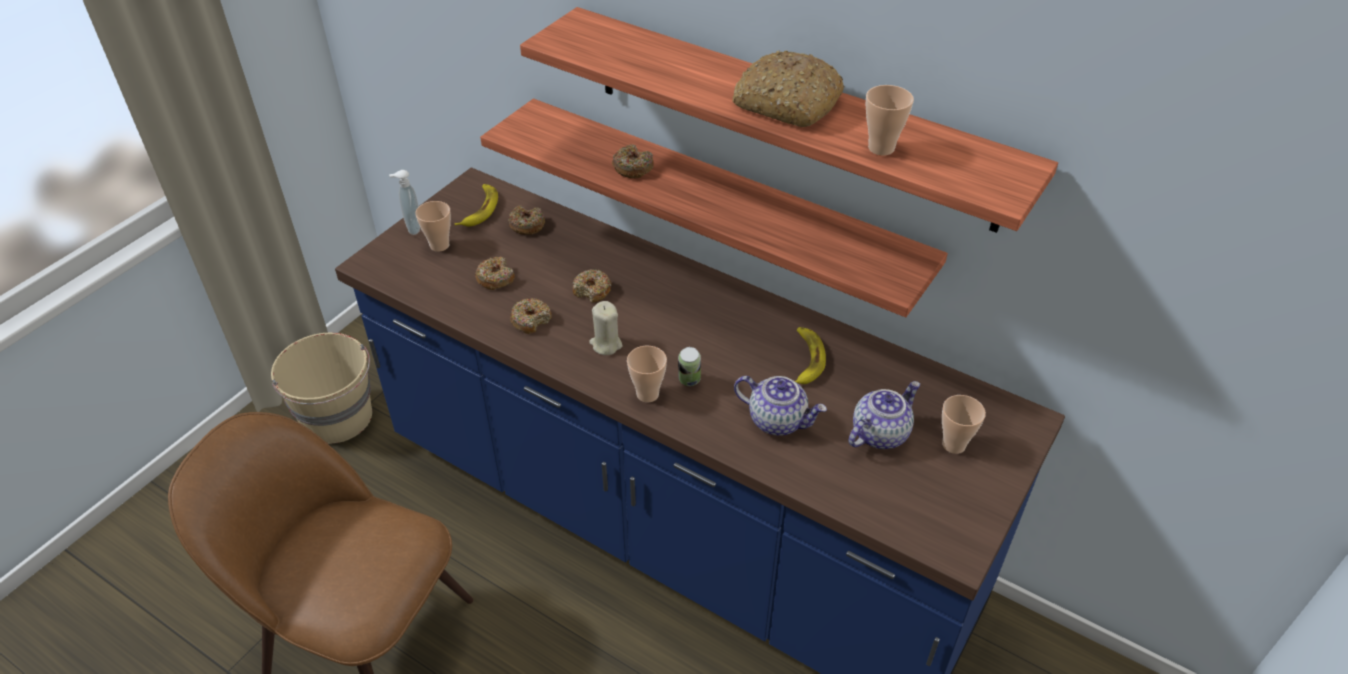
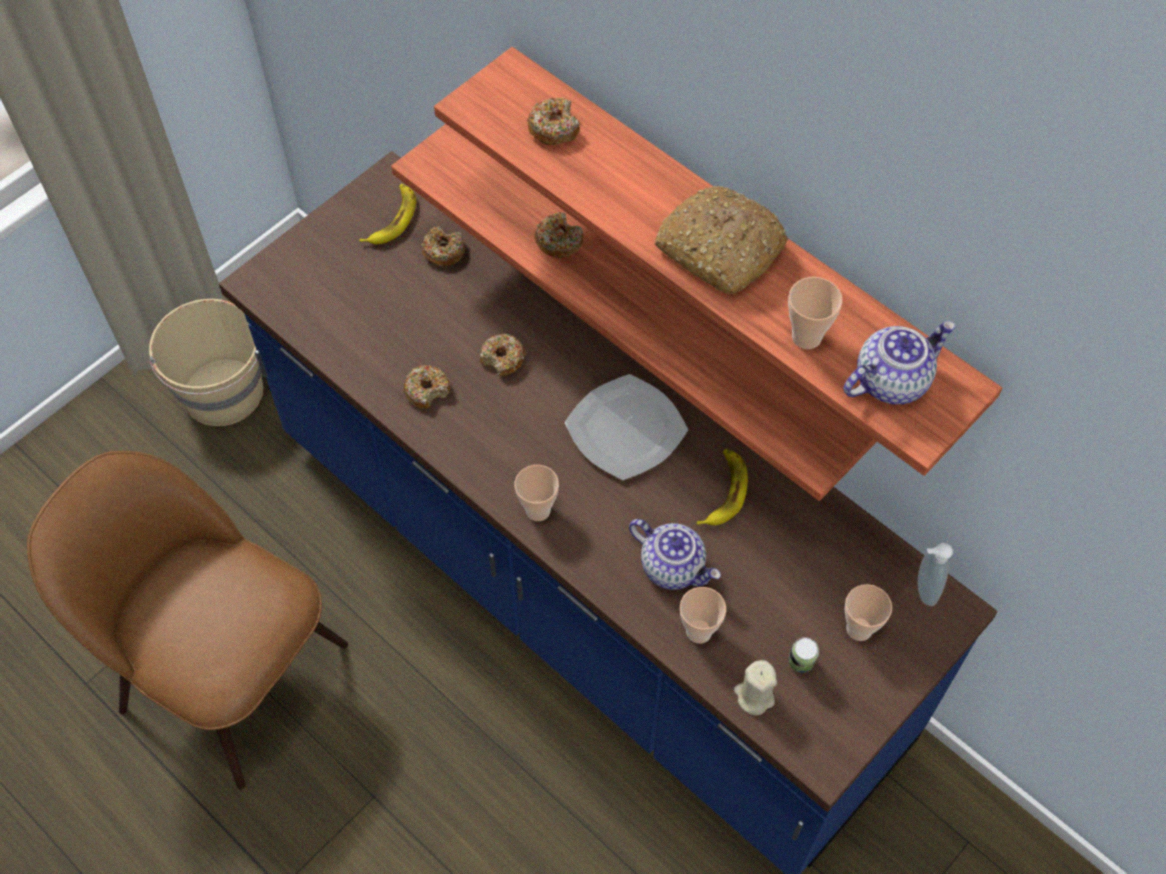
camera: 10 degrees right, 15 degrees up
soap dispenser [389,170,420,235] -> soap dispenser moved to [917,543,953,606]
cup [415,201,451,252] -> cup moved to [680,587,726,644]
donut [475,256,515,290] -> donut moved to [527,98,580,145]
beige candle [589,301,622,355] -> beige candle moved to [734,660,777,715]
can [678,347,701,386] -> can moved to [788,637,819,673]
teapot [848,381,920,449] -> teapot moved to [843,321,956,405]
none -> plate [564,374,688,480]

